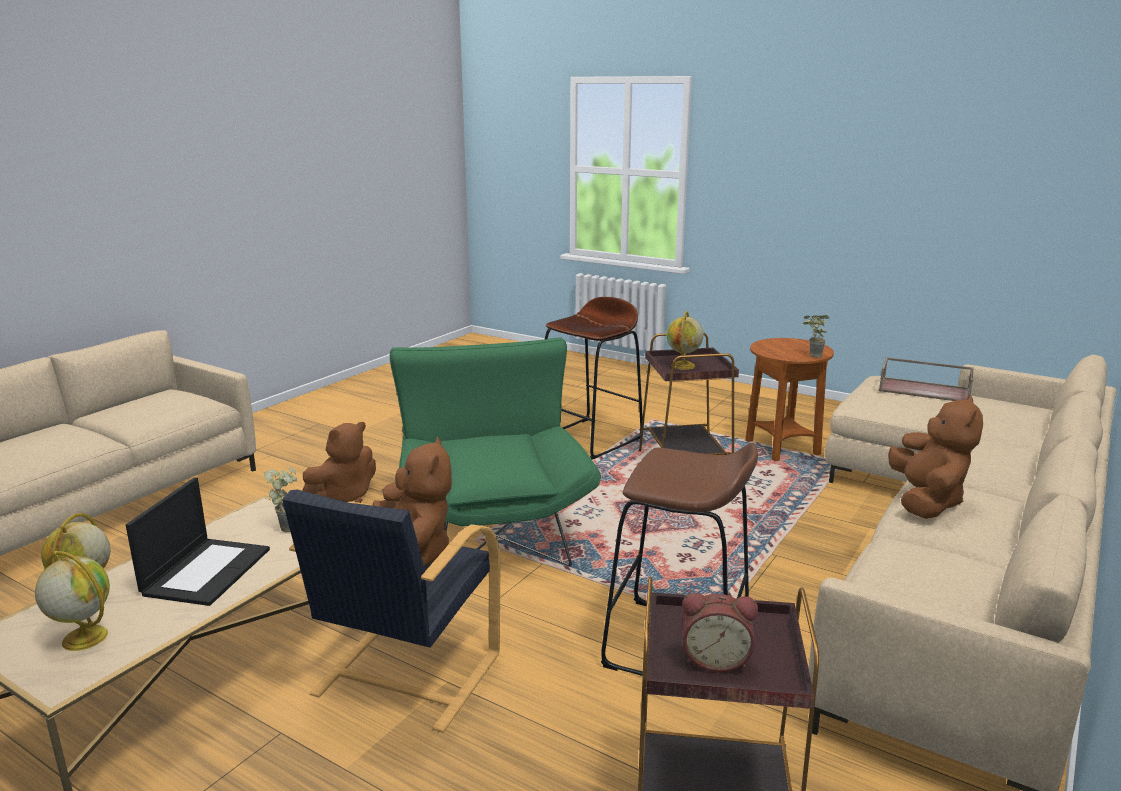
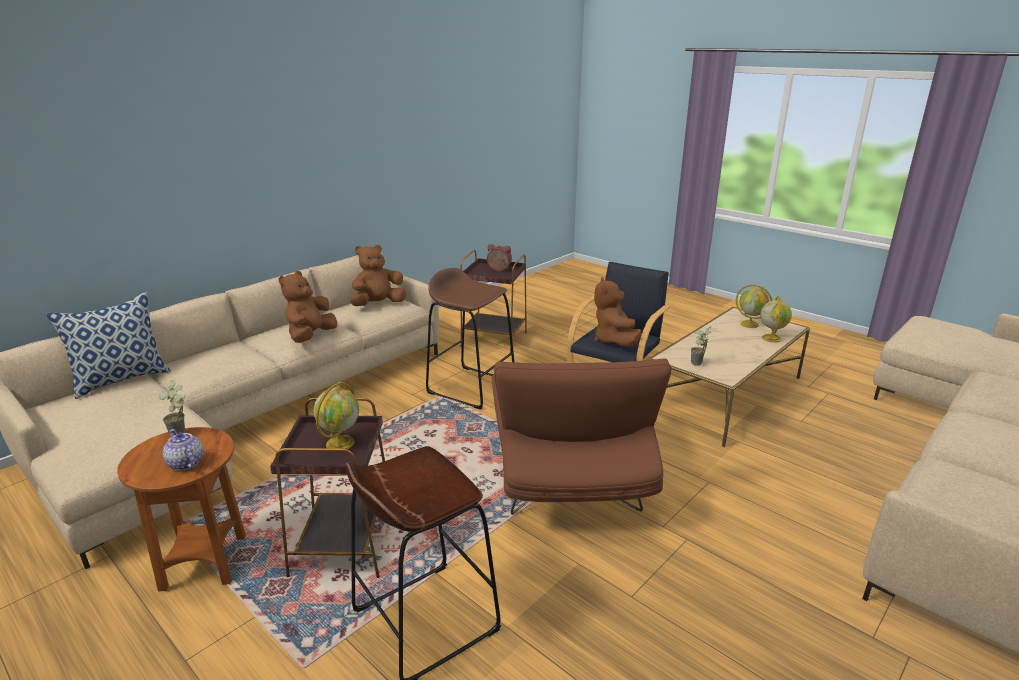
camera: 170 degrees left, 5 degrees up
laptop [126,477,270,606] -> none
brown plush toy [302,422,376,503] -> brown plush toy moved to [350,244,406,306]
green armchair [390,337,601,567] -> brown armchair [492,359,671,515]
brown tray [879,357,974,401] -> none
none -> pillow [46,292,171,399]
none -> teapot [163,429,203,471]

